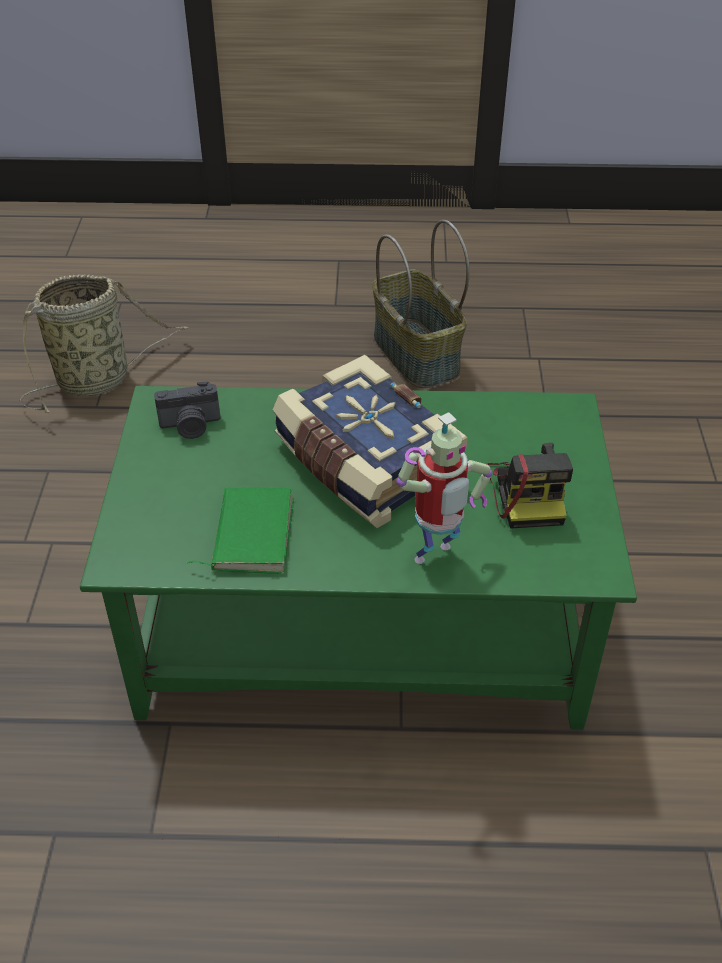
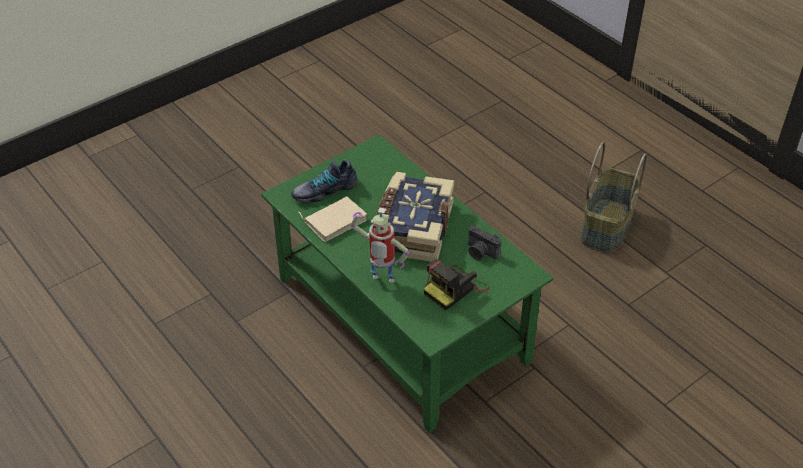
camera: 50 degrees right, 0 degrees up
basket [20,274,189,413] -> none
camera [154,381,220,439] -> camera moved to [468,225,502,260]
green book [188,488,294,574] -> beige book [299,196,367,242]
none -> shoe [291,159,358,203]

